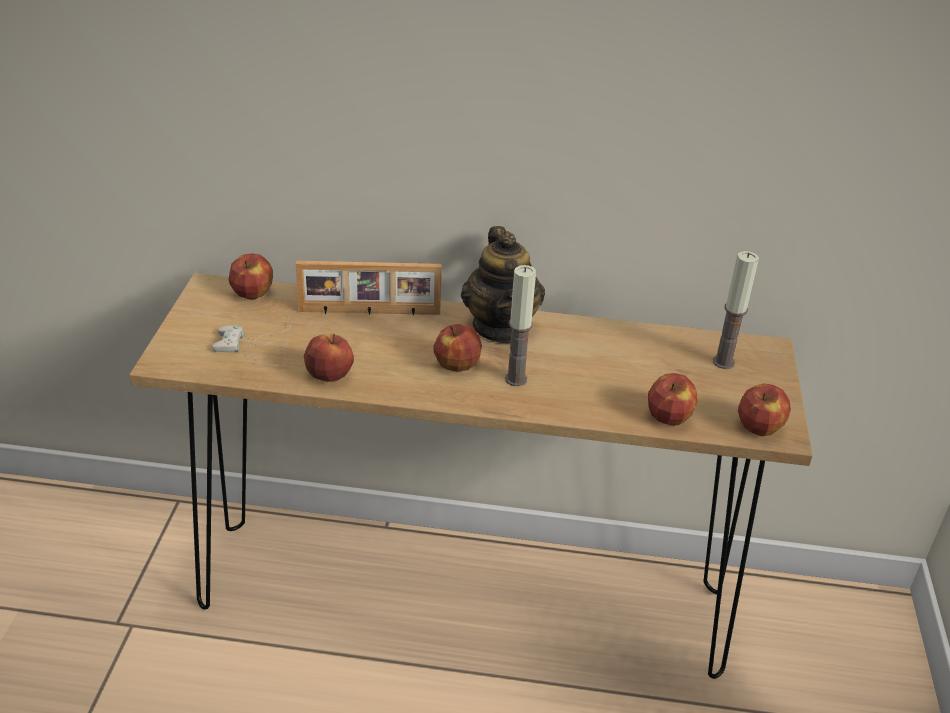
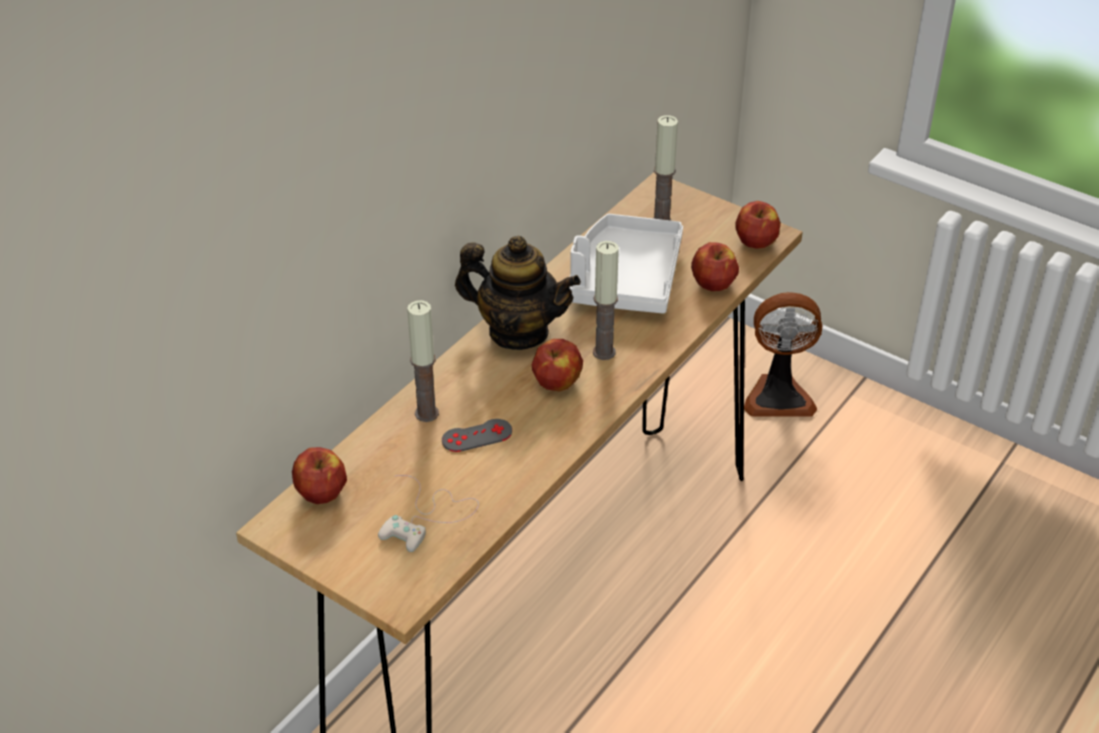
camera: 60 degrees left, 5 degrees up
picture frame [296,261,441,316] -> candle [407,300,439,422]
apple [304,333,354,382] -> none
none -> grey game controller [442,419,512,452]
none -> white tray [569,214,683,314]
none -> fan [744,292,822,417]

